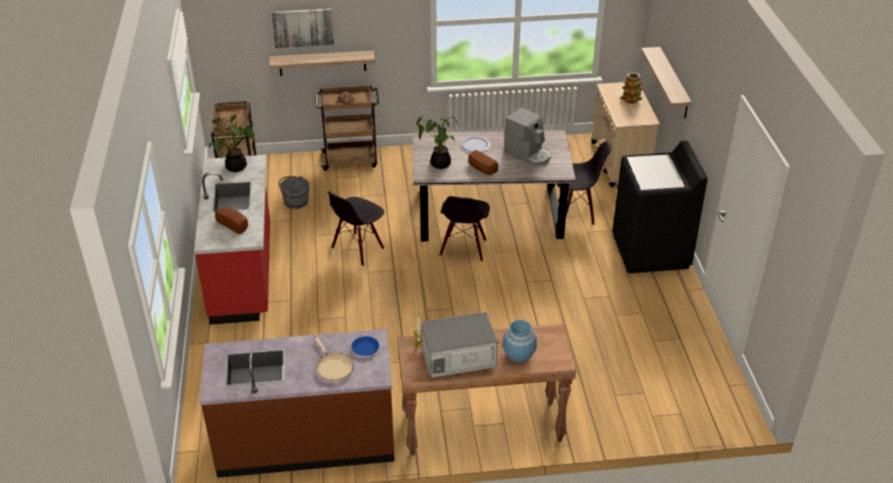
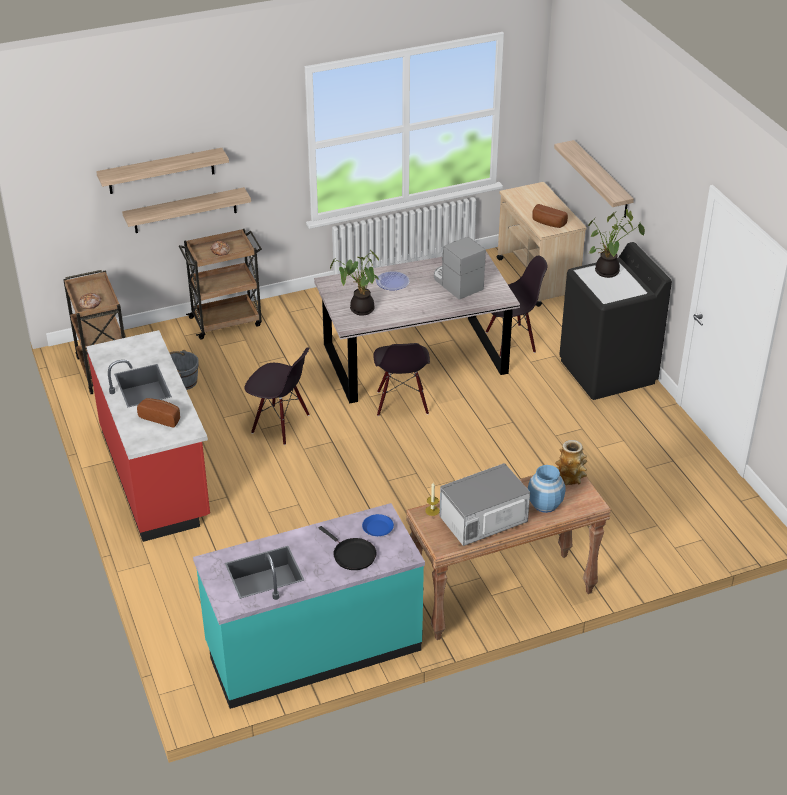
camera: 15 degrees left, 0 degrees up
brown counter [199,329,395,478] -> turquoise counter [193,503,425,709]
potted plant [209,114,255,172] -> potted plant moved to [588,209,645,278]
picture [271,8,334,48] -> shelf [96,148,229,194]
beige frying pan [315,338,354,382] -> black frying pan [319,526,376,570]
black chair [327,191,384,266] -> black chair turned 90 degrees counterclockwise [245,347,310,445]
bread [468,150,498,175] -> bread moved to [532,204,568,228]
coffee machine [504,107,551,166] -> coffee machine turned 150 degrees counterclockwise [434,237,486,300]
vase [620,72,644,103] -> vase moved to [555,440,587,485]

